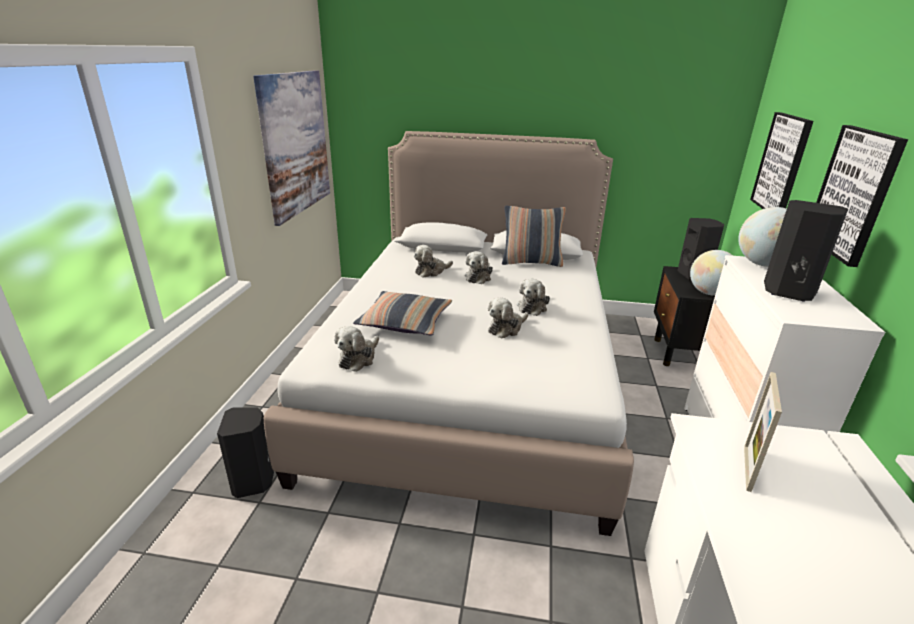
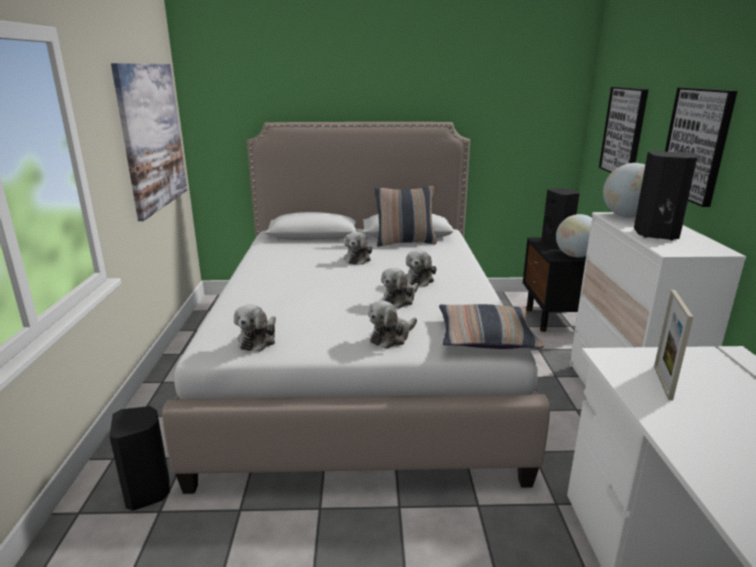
camera: 10 degrees left, 5 degrees down
pillow [353,291,452,336] -> pillow moved to [439,304,544,349]
plush toy [414,245,453,278] -> plush toy moved to [368,301,417,349]

